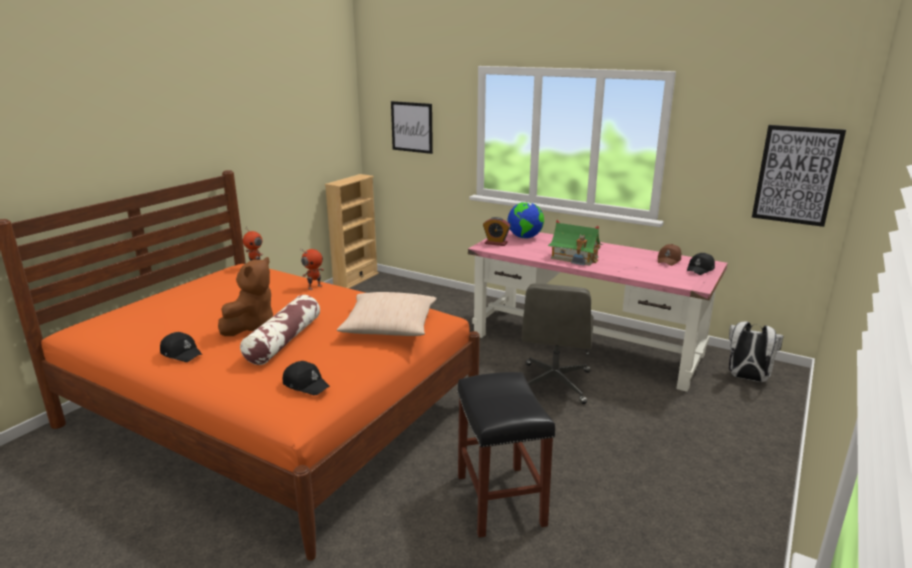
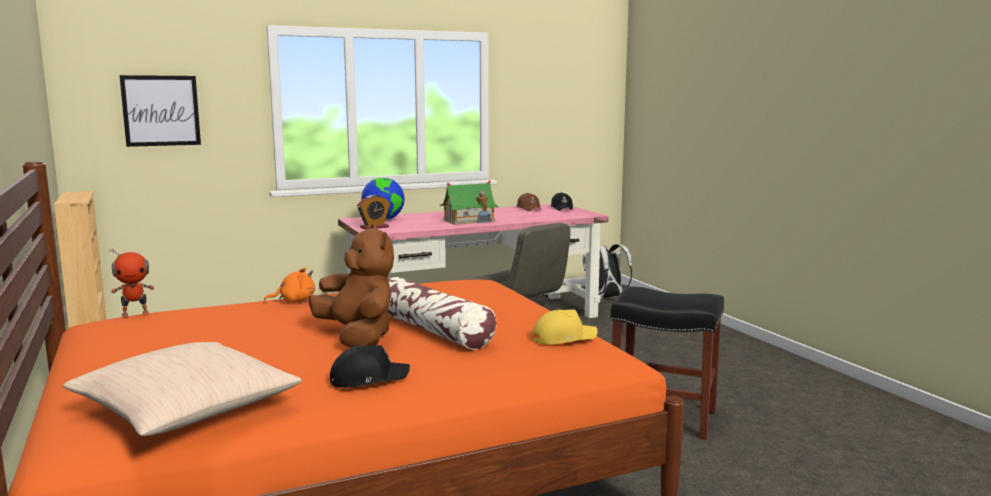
camera: 55 degrees left, 10 degrees down
black cap [283,361,330,395] -> yellow cap [532,309,597,345]
toy robot [300,249,324,290] -> orange plush toy [264,268,315,302]
beige pillow [337,292,437,336] -> beige pillow moved to [63,342,302,436]
picture [752,125,846,227] -> none

